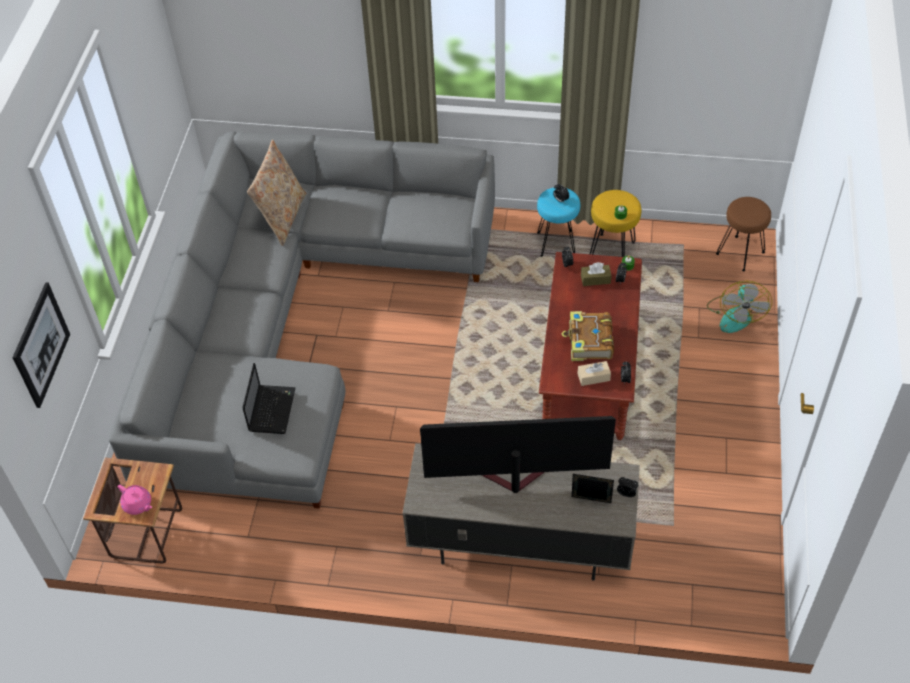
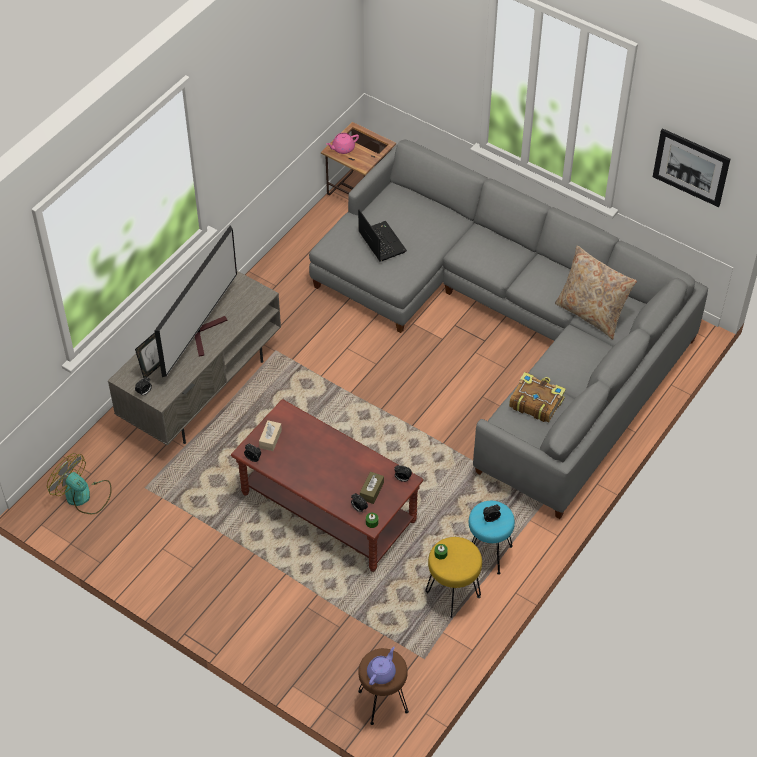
camera: 115 degrees right, 0 degrees up
picture [12,282,70,408] -> picture moved to [653,128,730,207]
laptop [242,363,296,434] -> laptop turned 150 degrees counterclockwise [358,209,407,261]
book [562,311,614,361] -> book moved to [509,372,566,422]
fan [707,281,772,333] -> fan moved to [47,453,112,514]
none -> purple teapot [367,647,396,685]

